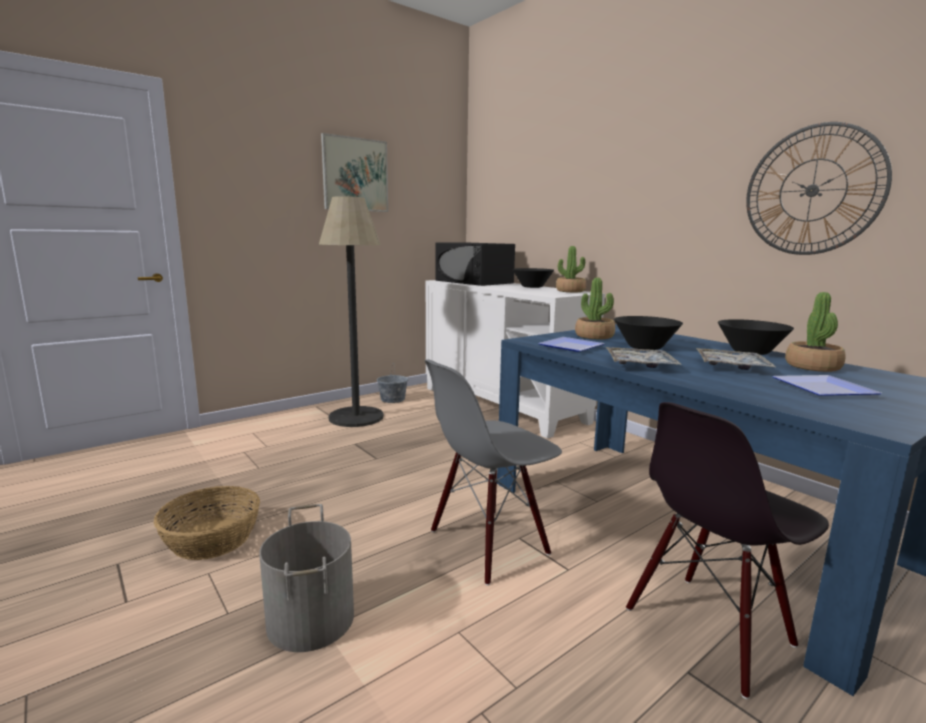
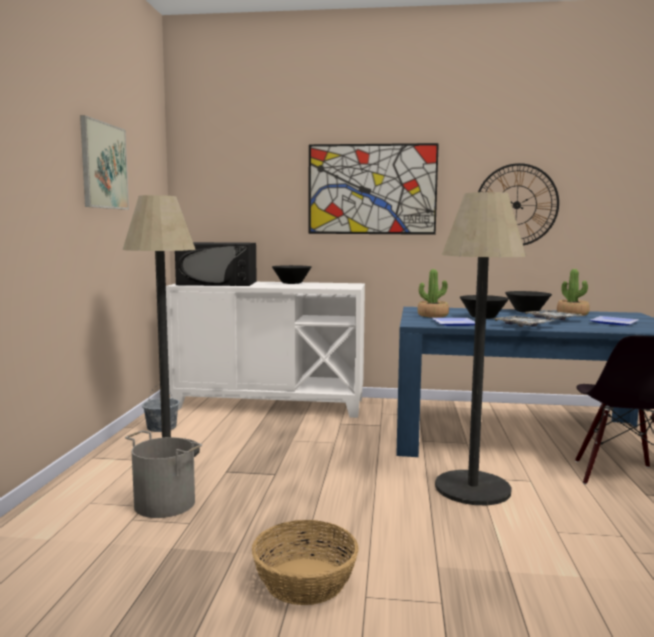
camera: 45 degrees left, 5 degrees down
grey bucket [259,504,354,652] -> grey bucket moved to [125,430,202,518]
grey chair [425,360,562,586] -> floor lamp [435,192,526,505]
potted plant [556,246,586,292] -> none
none -> picture [309,143,439,235]

